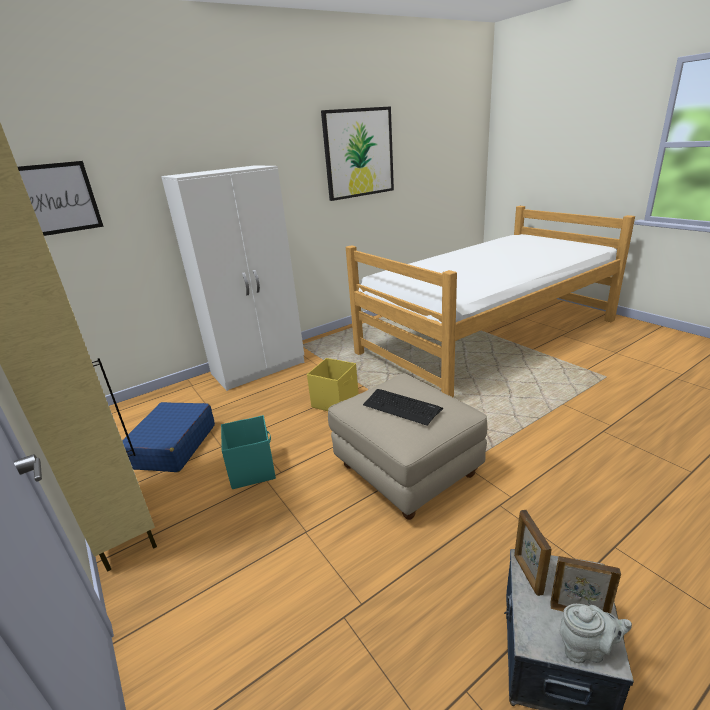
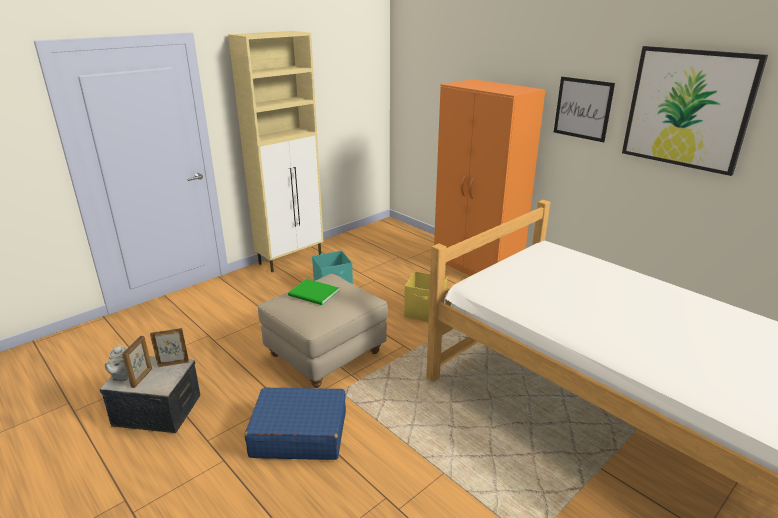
camera: 80 degrees right, 0 degrees up
picture [18,161,104,236] -> picture moved to [554,77,615,142]
blue suitcase [122,402,215,472] -> blue suitcase moved to [245,388,346,460]
white wardrobe [161,165,305,391] -> orange wardrobe [434,79,545,276]
keyboard [363,389,443,426] -> green book [288,279,339,305]

